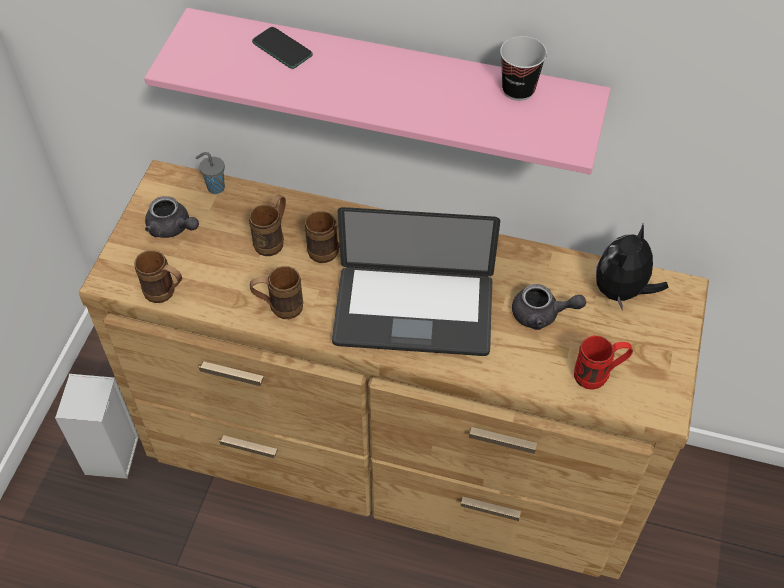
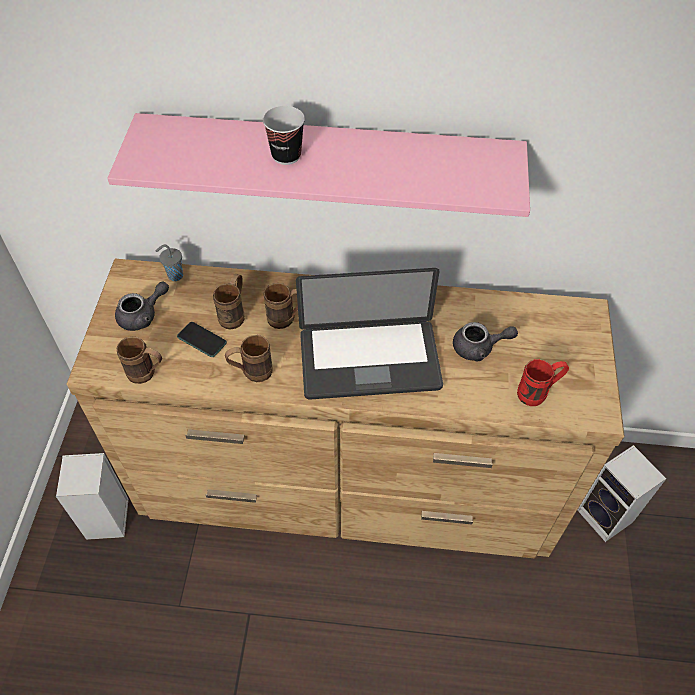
camera: 10 degrees left, 0 degrees up
grey teapot [145,196,199,238] -> grey teapot turned 60 degrees counterclockwise [115,281,169,331]
phone [252,27,313,69] -> phone moved to [177,322,227,357]
cup [500,36,547,101] -> cup moved to [263,106,305,165]
plush toy [596,224,669,309] -> none
none -> speaker [577,445,666,542]

